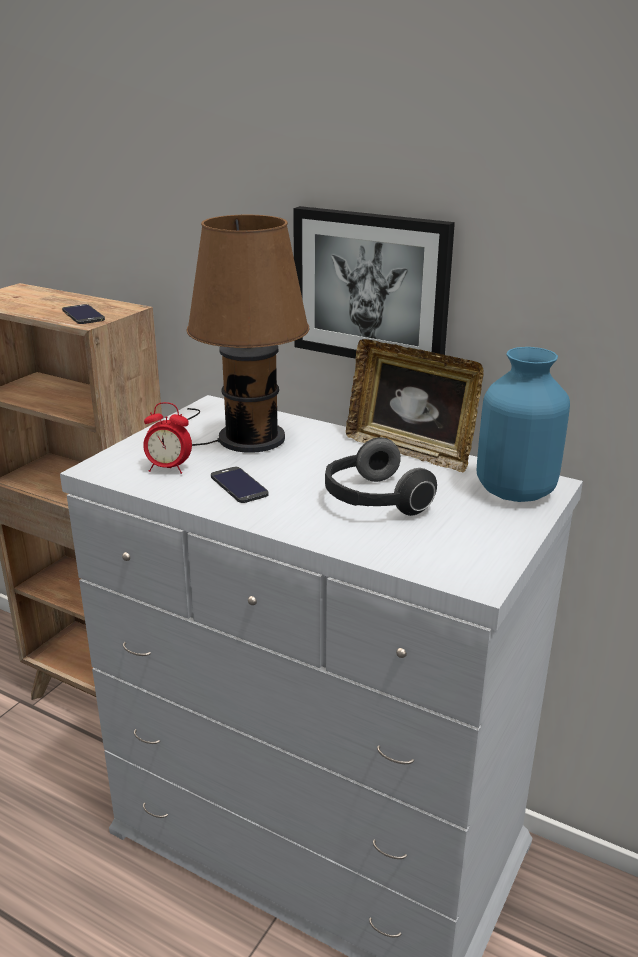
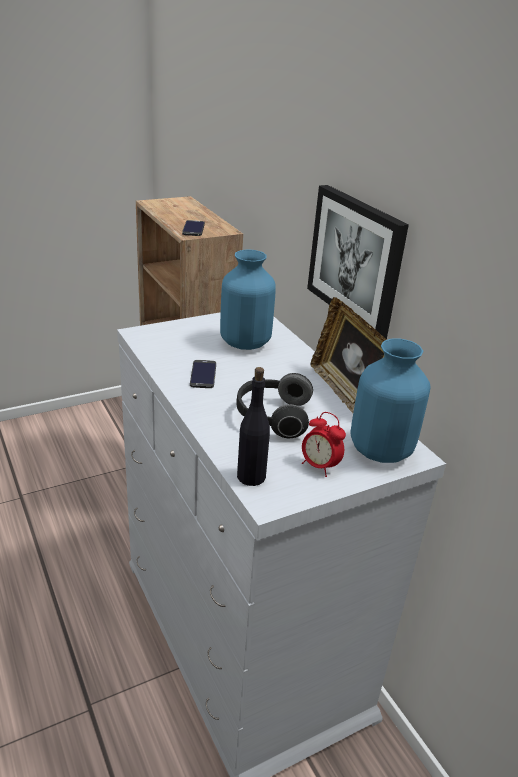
camera: 30 degrees right, 5 degrees up
alarm clock [143,402,192,474] -> alarm clock moved to [302,412,346,477]
brown table lamp [186,215,309,453] -> blue vase [220,249,276,350]
none -> black bottle [237,367,270,486]

